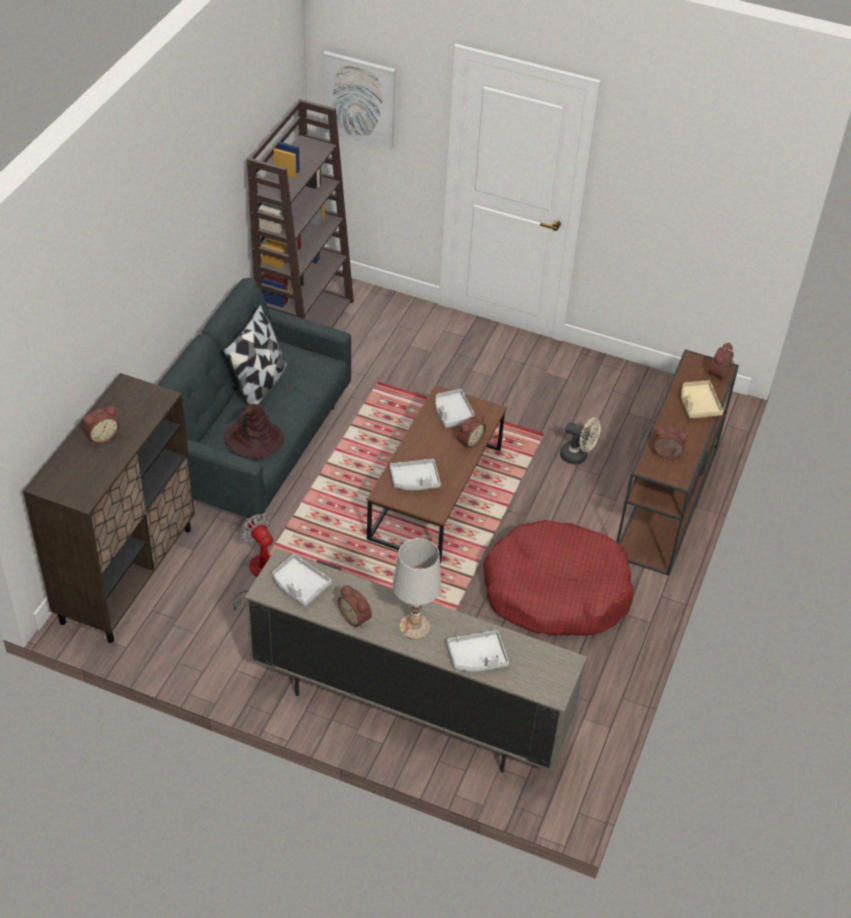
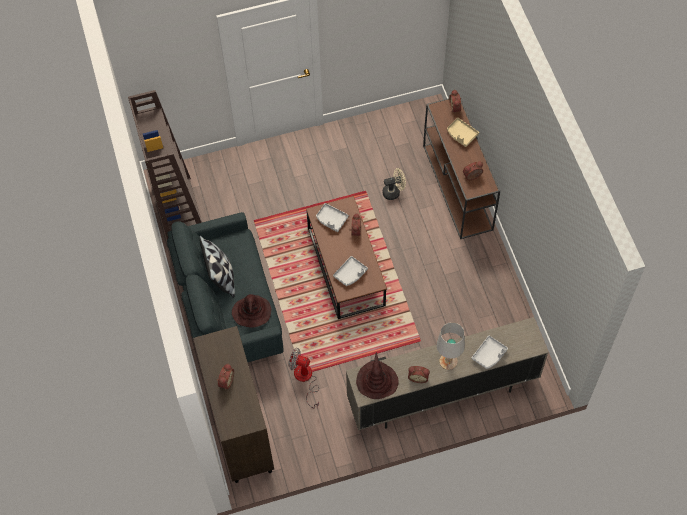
camera: 35 degrees left, 15 degrees up
grey tray [272,554,332,606] -> brown hat [356,353,399,399]
picture [323,51,396,150] -> none
red dog bed [483,520,634,636] -> none

